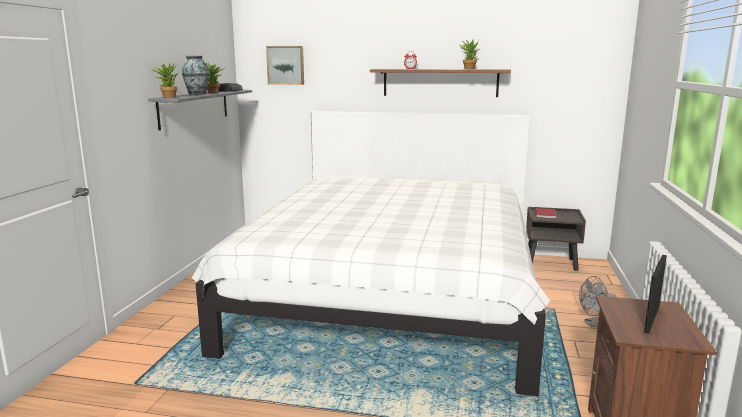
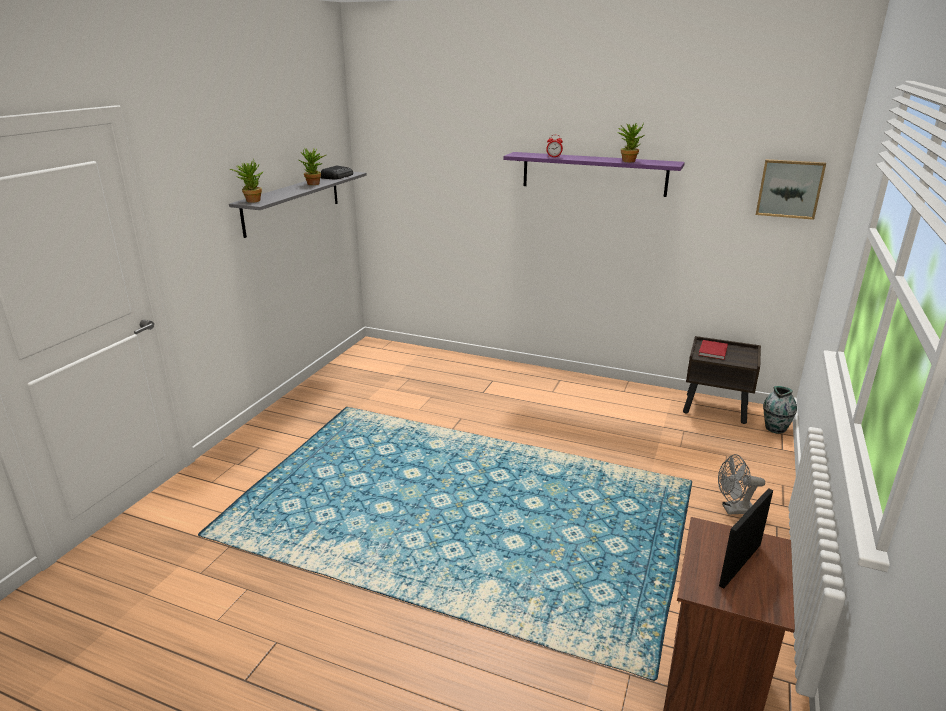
camera: 10 degrees right, 10 degrees up
vase [182,56,210,95] -> vase moved to [763,386,797,434]
white bed [192,111,550,396] -> none
picture [266,46,304,85] -> picture moved to [756,159,826,220]
brown shelf [370,69,511,97] -> purple shelf [503,152,685,197]

